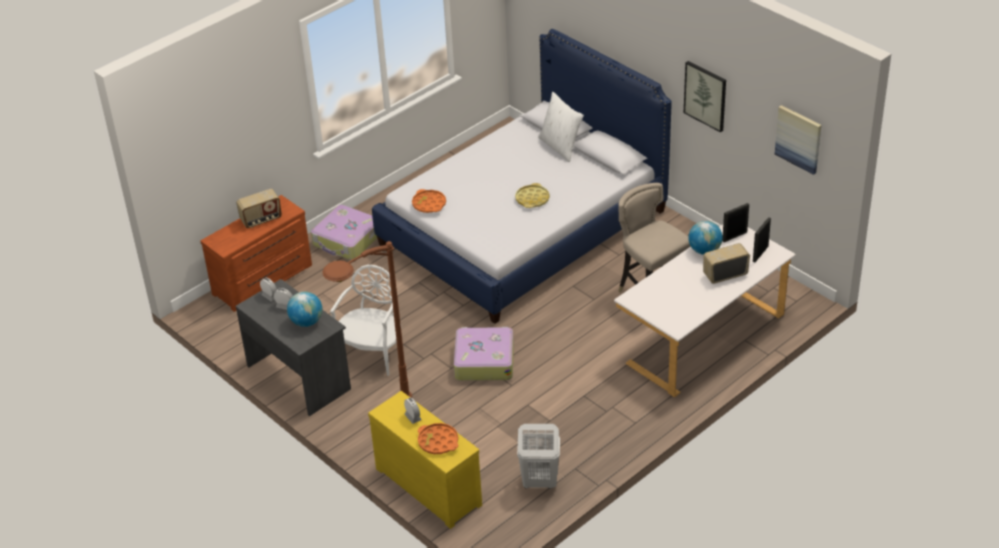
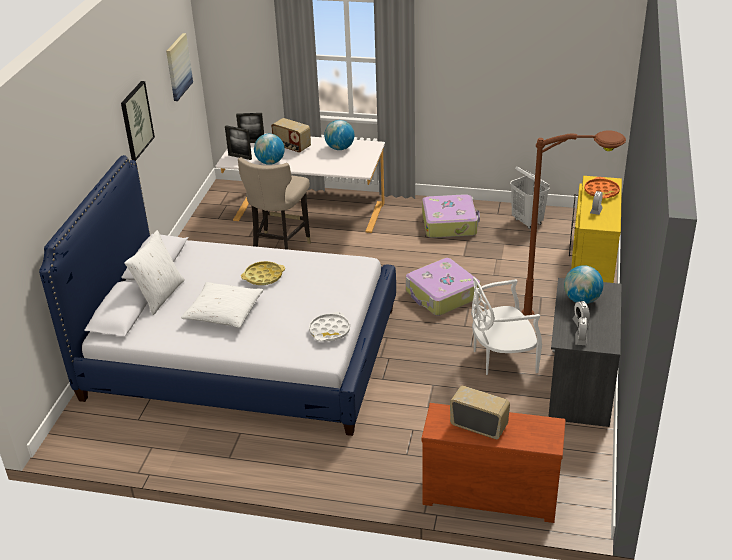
camera: 125 degrees left, 5 degrees down
suitcase [311,205,377,260] -> suitcase moved to [422,194,480,238]
orange tray [412,189,446,213] -> white tray [309,312,350,341]
none -> white pillow [181,282,264,328]
none -> globe [324,120,354,150]

